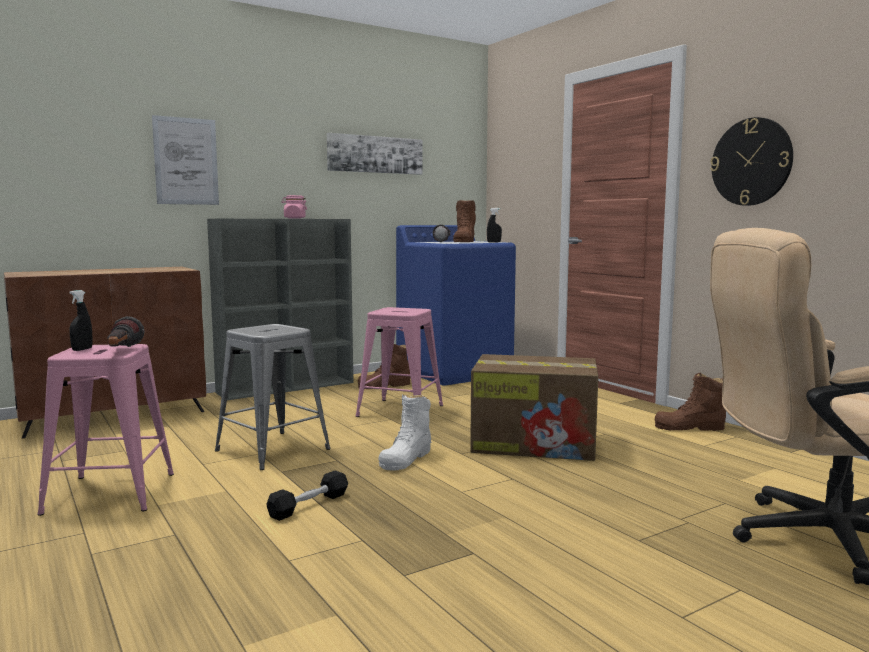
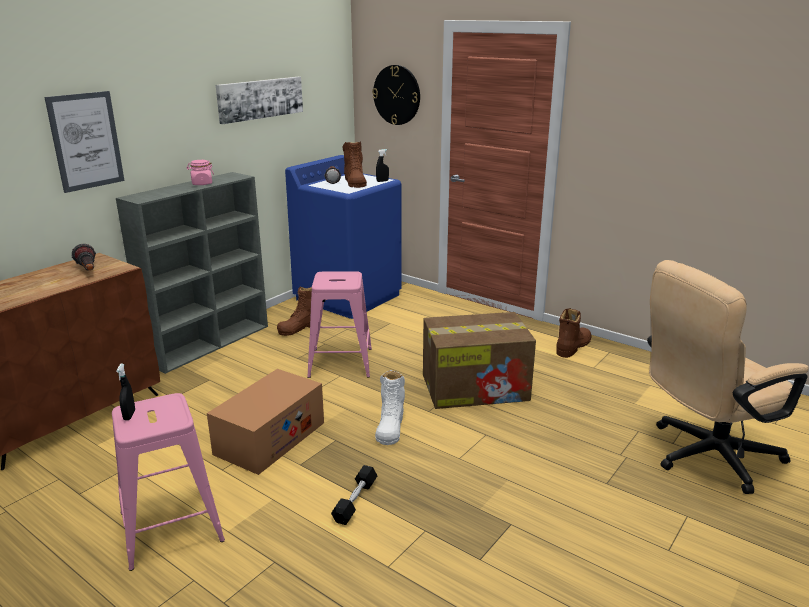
camera: 20 degrees left, 15 degrees up
flashlight [107,316,145,347] -> flashlight moved to [71,244,96,271]
grey stool [215,324,330,470] -> cardboard box [207,369,324,475]
brown boot [655,373,726,431] -> brown boot turned 150 degrees clockwise [556,308,591,358]
wall clock [710,117,793,206] -> wall clock moved to [372,65,420,125]

